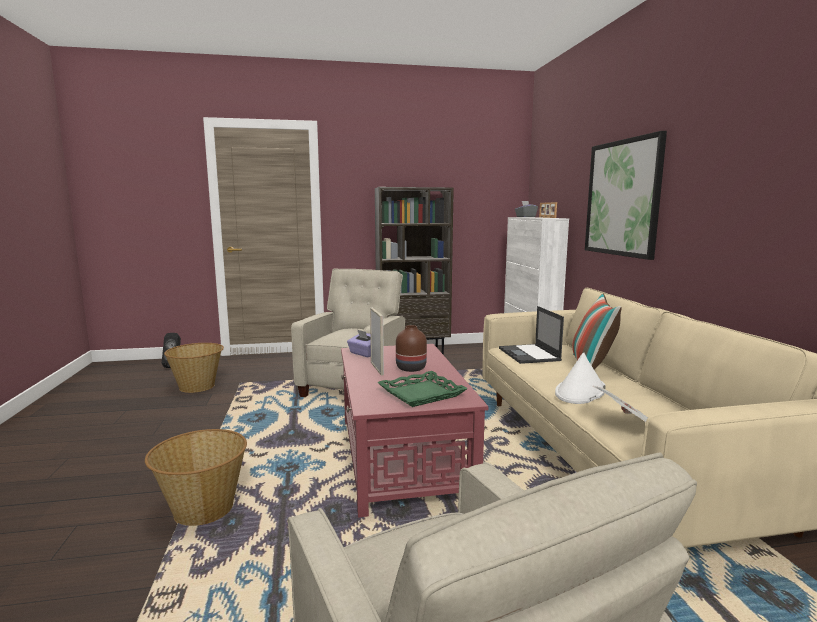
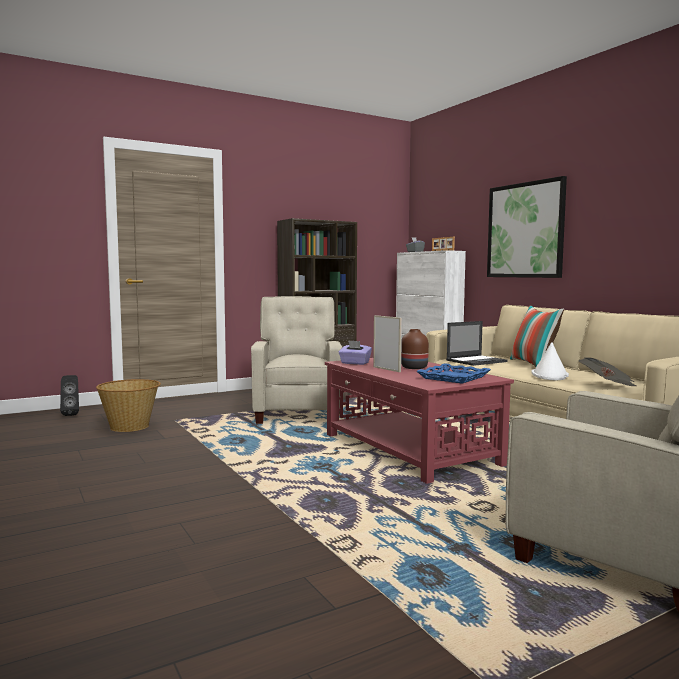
camera: 20 degrees left, 5 degrees down
basket [145,429,247,526] -> none
green tray [377,371,468,407] -> blue tray [417,363,491,384]
laptop [499,306,564,364] -> laptop turned 90 degrees counterclockwise [446,321,508,366]

